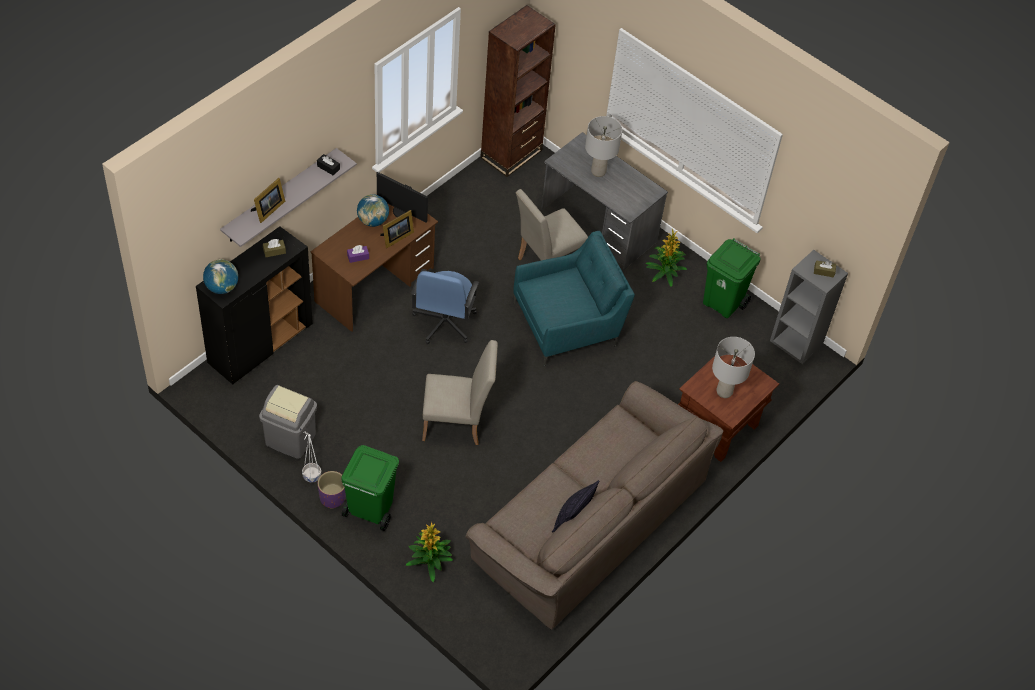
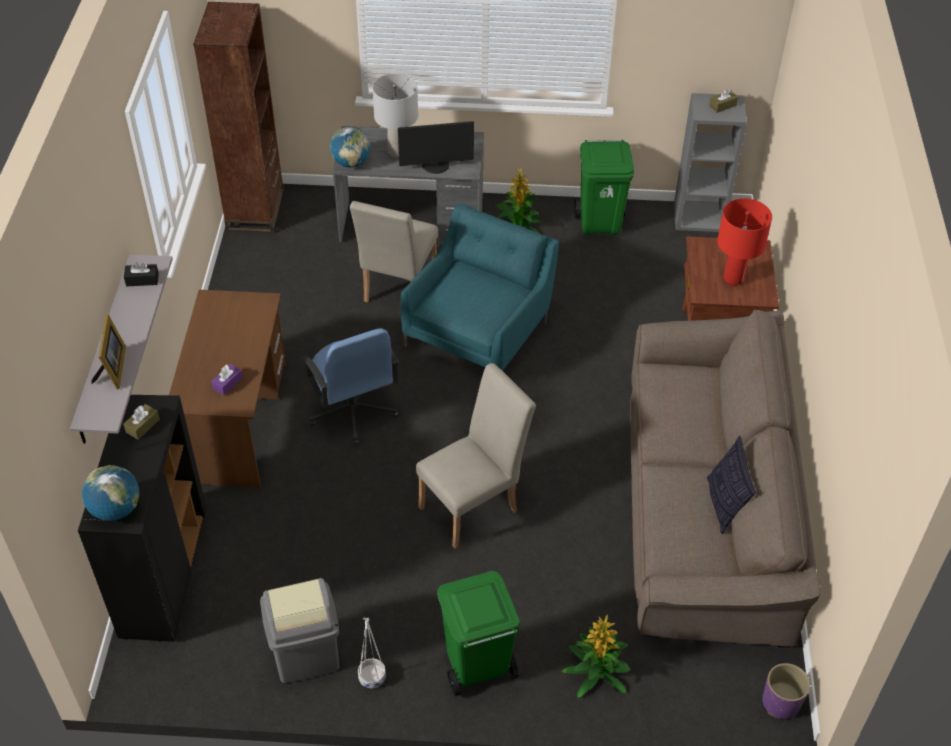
camera: 35 degrees left, 5 degrees down
purple planter [318,471,346,509] -> purple planter moved to [763,663,810,719]
globe [357,194,389,227] -> globe moved to [330,127,370,168]
monitor [377,172,428,222] -> monitor moved to [398,121,474,174]
picture frame [380,210,414,248] -> none
grey table lamp [712,337,755,398] -> red table lamp [717,198,772,286]

